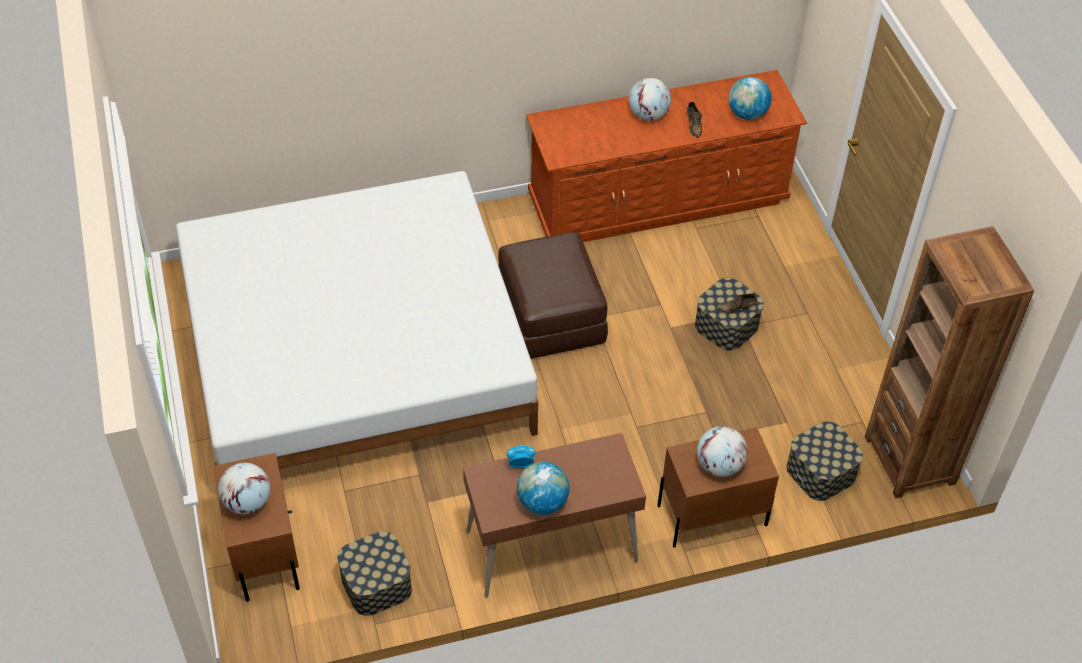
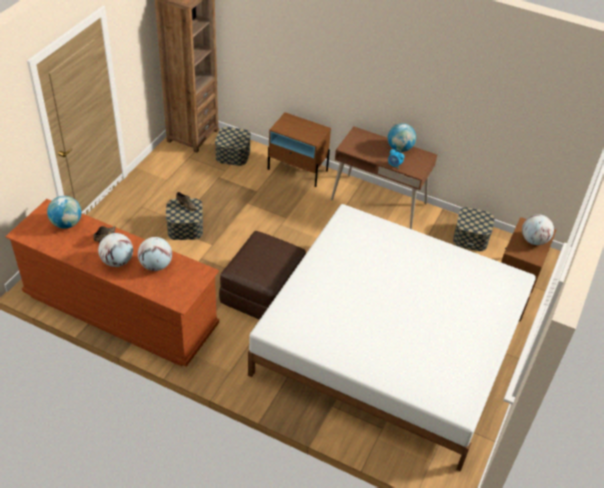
camera: 140 degrees left, 5 degrees down
globe [697,426,748,477] -> globe moved to [138,237,172,271]

